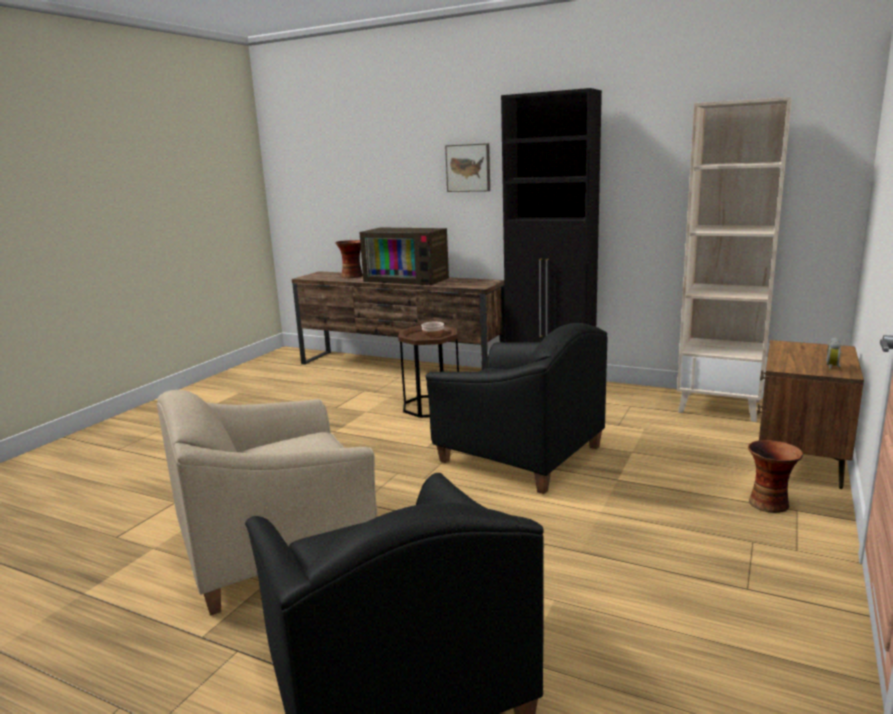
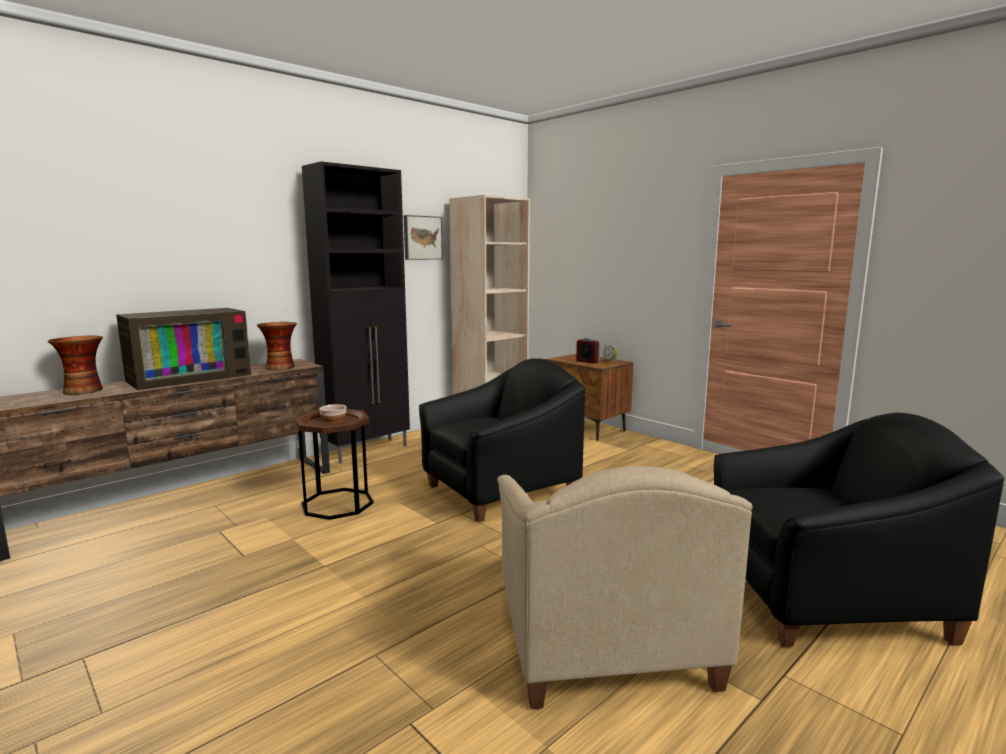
camera: 70 degrees left, 5 degrees down
picture [445,143,490,192] -> picture moved to [404,215,443,260]
vase [748,440,803,513] -> vase moved to [257,322,297,370]
none -> alarm clock [576,338,600,363]

